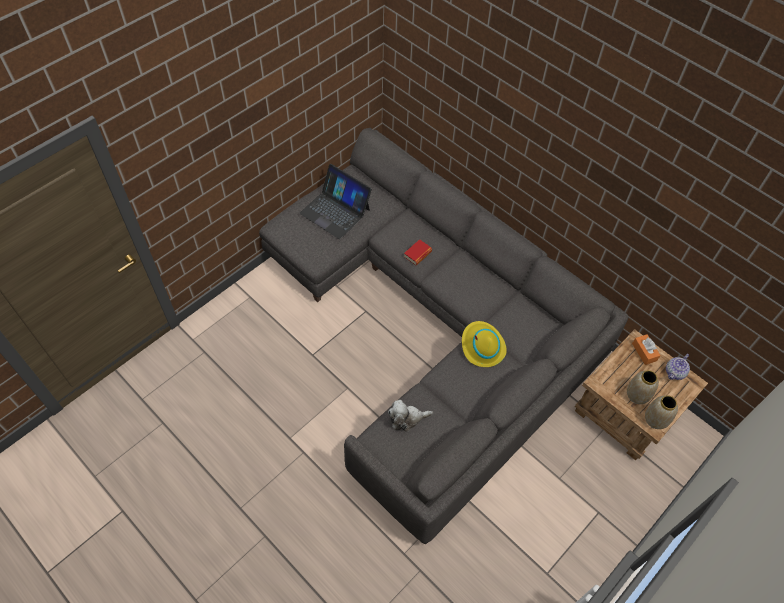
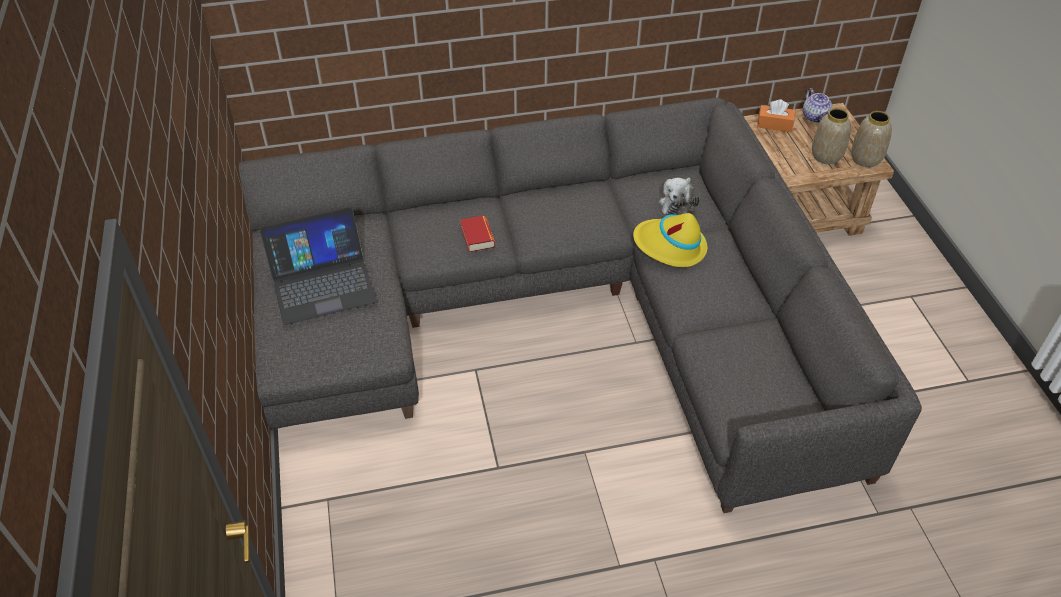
camera: 55 degrees left, 10 degrees down
plush toy [388,400,433,432] -> plush toy moved to [659,178,700,216]

